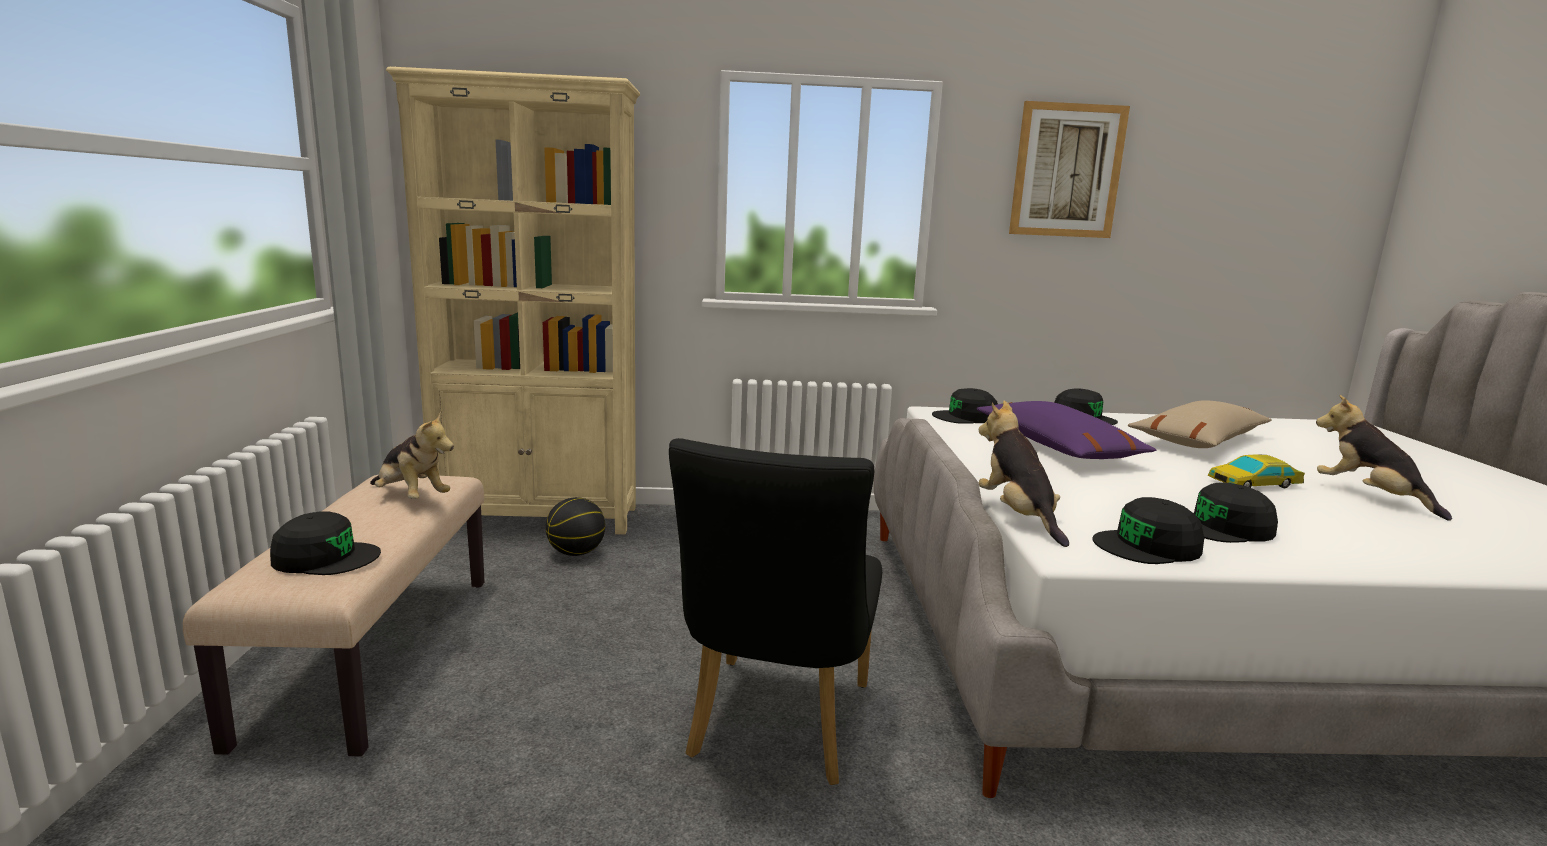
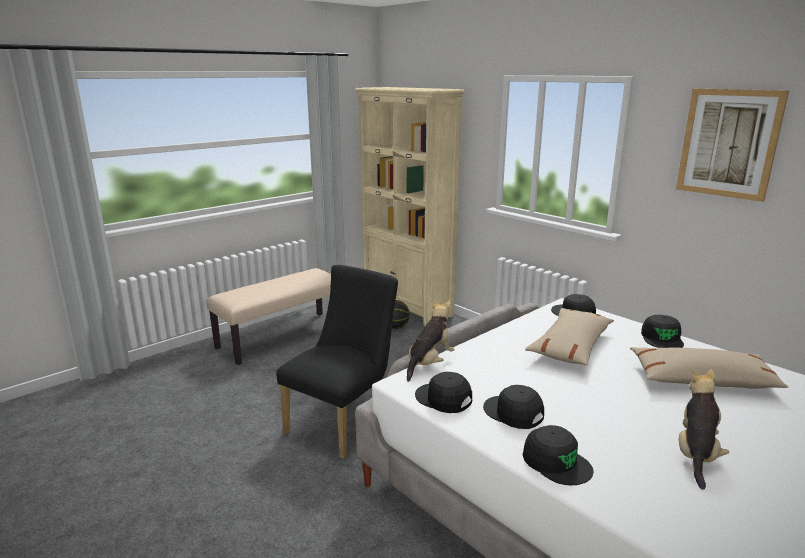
camera: 50 degrees right, 5 degrees up
black cap [270,511,381,575] -> black cap moved to [523,425,594,485]
plush toy [370,411,454,499] -> none
black chair [669,438,882,785] -> black chair turned 150 degrees clockwise [276,265,398,459]
purple pillow [977,401,1157,459] -> beige pillow [525,308,614,365]
toy car [1208,454,1305,488] -> none

